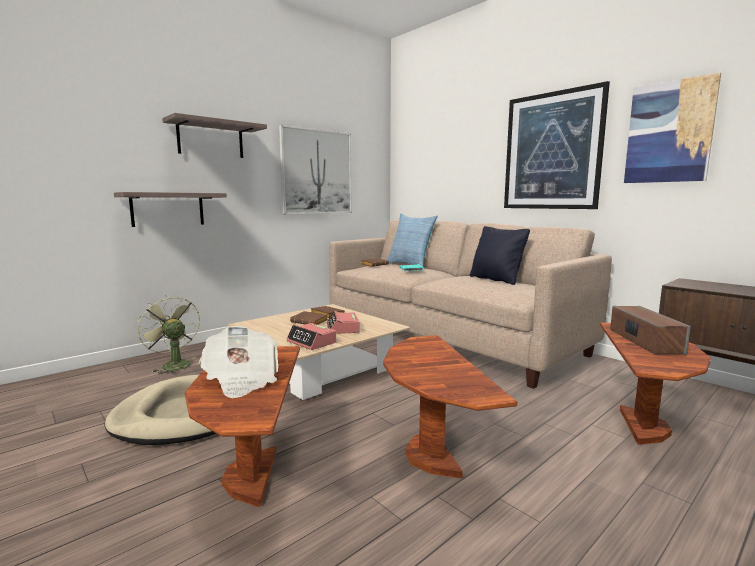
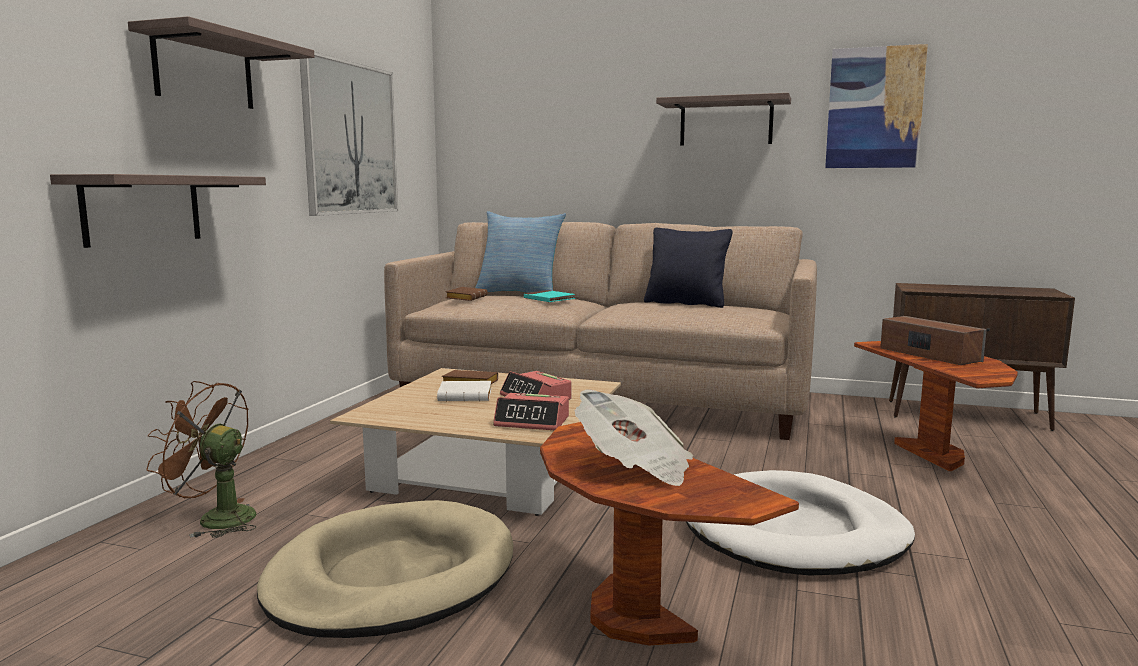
camera: 30 degrees left, 0 degrees up
green fan [137,295,200,374] -> brown fan [147,381,256,538]
brown book [290,311,328,325] -> white book [437,381,491,401]
brown side table [383,335,517,478] -> white dog bed [686,470,915,576]
picture [504,81,610,209] -> shelf [656,93,791,146]

